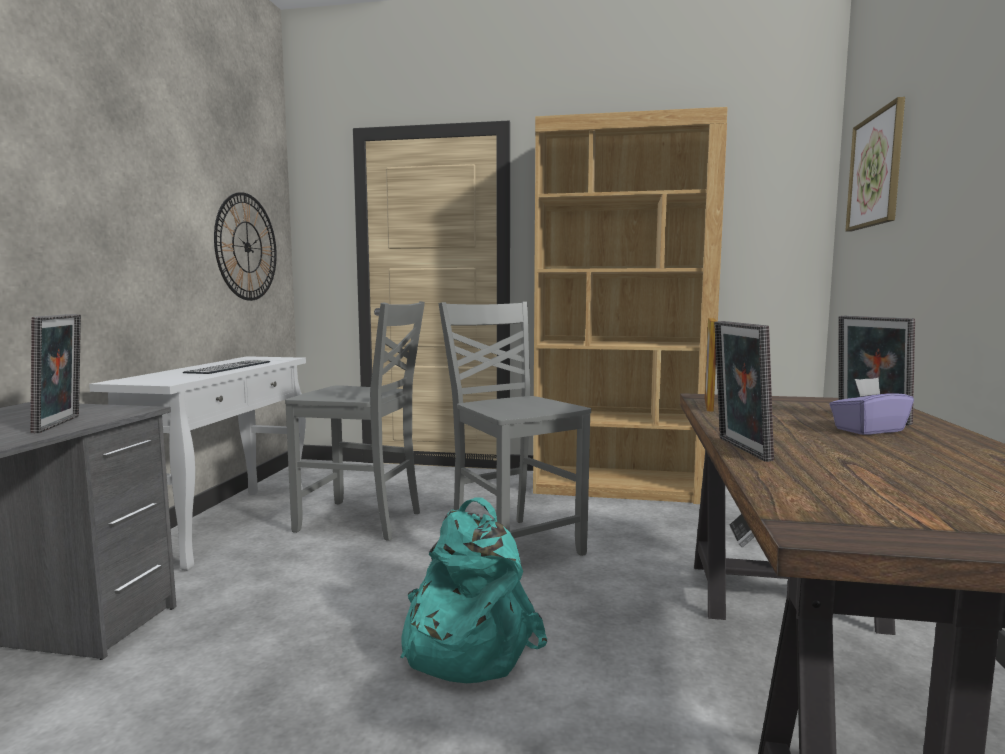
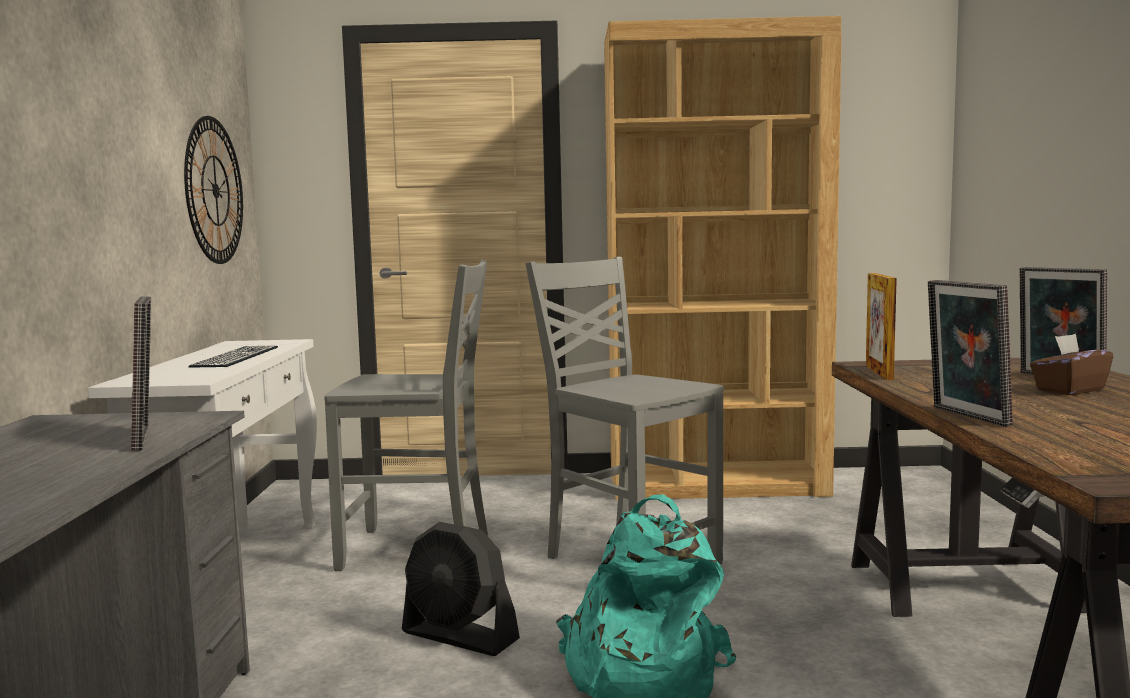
camera: 10 degrees left, 0 degrees up
purple tissue box [829,378,914,435] -> brown tissue box [1030,334,1113,395]
picture [845,97,905,232] -> none
none -> black fan [402,522,520,656]

